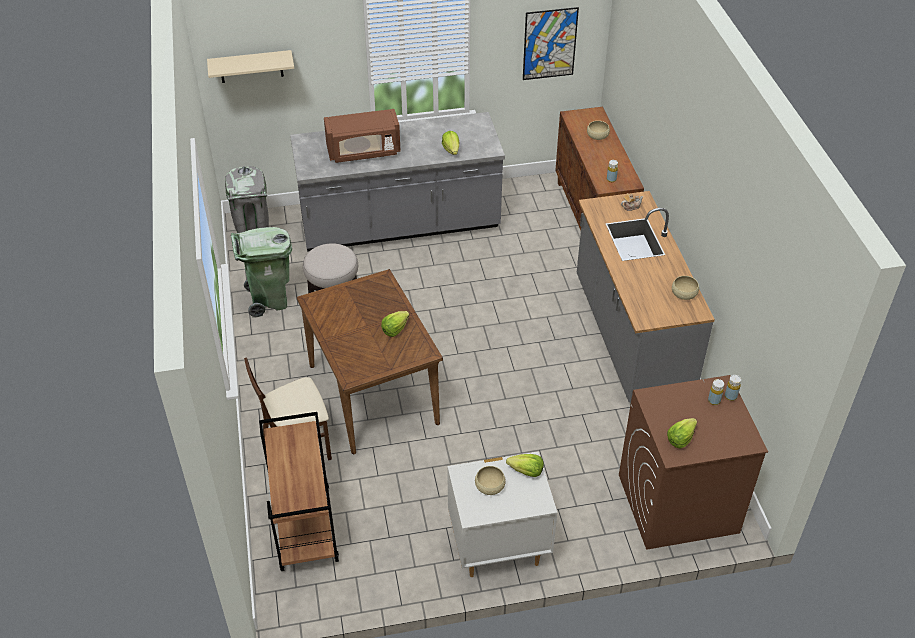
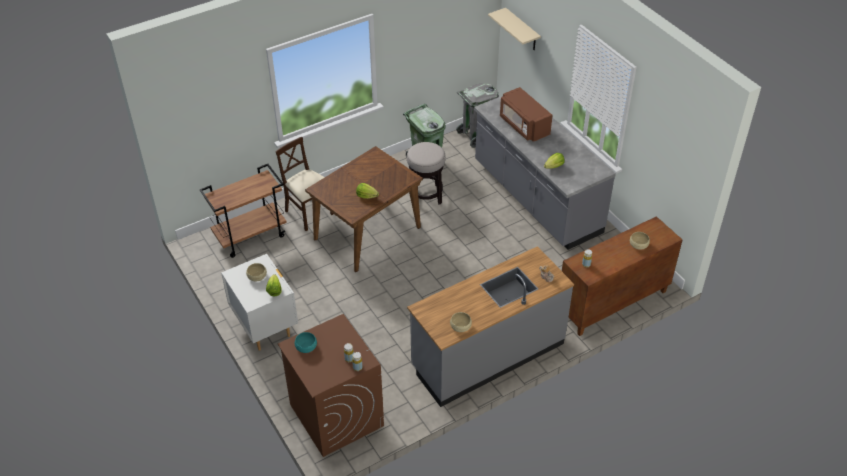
camera: 70 degrees right, 0 degrees up
picture [523,7,579,80] -> none
lettuce [667,418,697,449] -> turquoise bowl [295,332,317,353]

